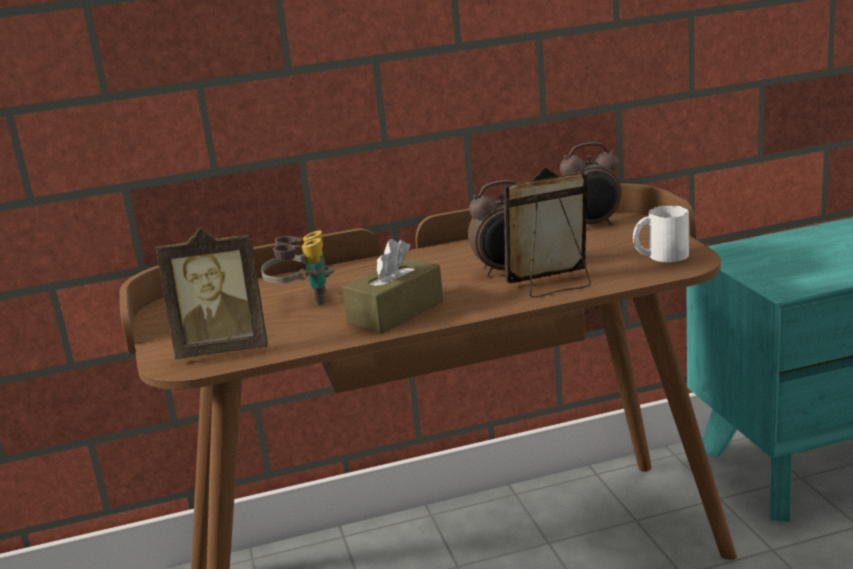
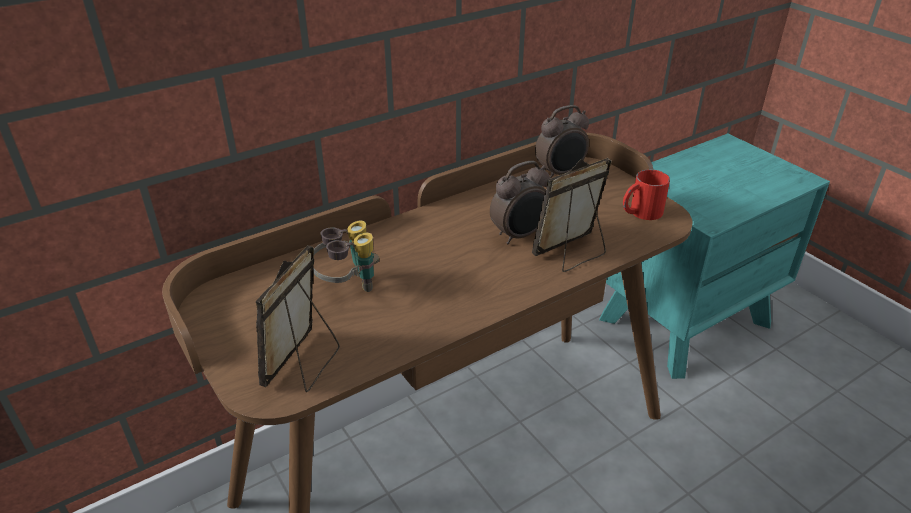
camera: 20 degrees left, 15 degrees up
picture frame [156,227,268,359] -> picture frame turned 135 degrees clockwise [256,245,340,392]
brown tissue box [342,239,443,334] -> none
white mug [633,205,689,262] -> red mug [623,169,670,220]

